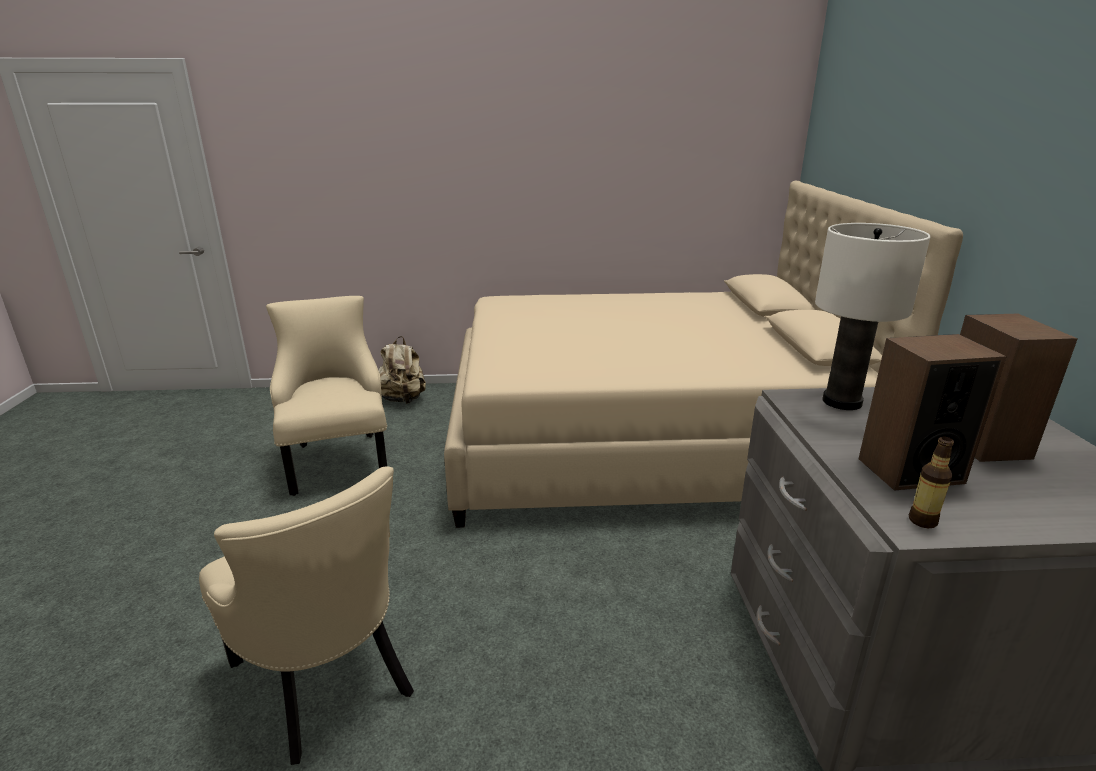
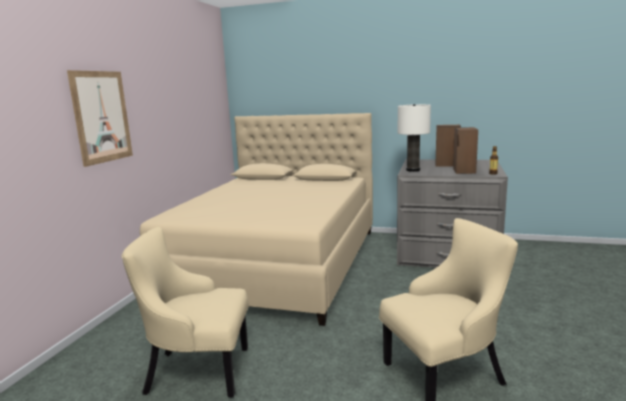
camera: 70 degrees left, 10 degrees down
beige backpack [378,336,426,404] -> none
none -> picture [67,70,133,167]

